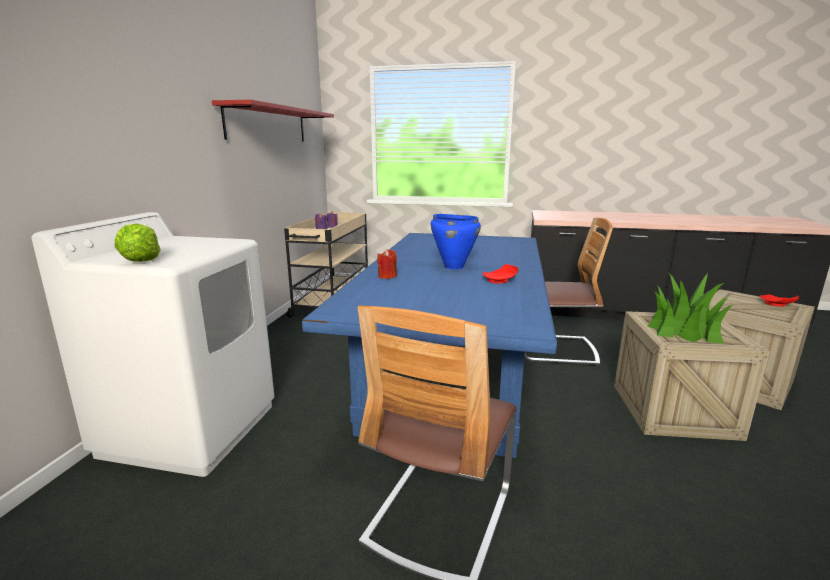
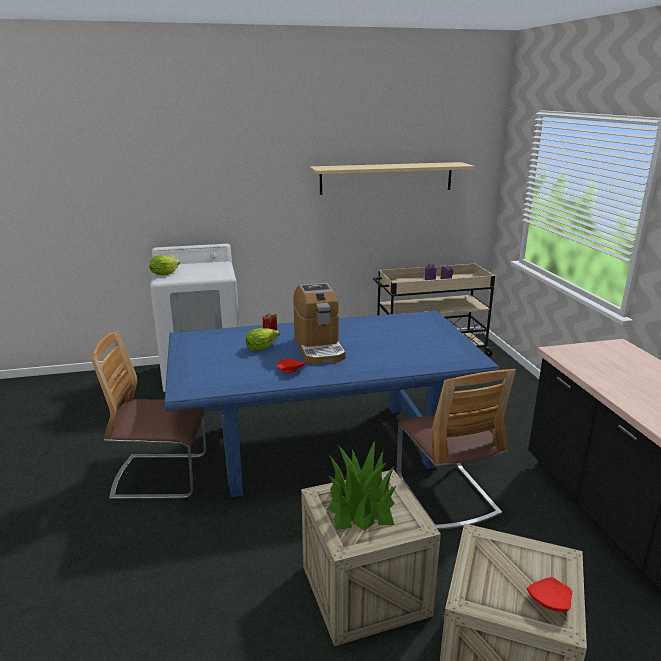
camera: 65 degrees right, 5 degrees up
red shelf [212,100,334,142] -> beige shelf [309,162,475,195]
blue cooking pot [431,214,481,269] -> coffee machine [293,283,345,365]
none -> lettuce [246,328,280,351]

